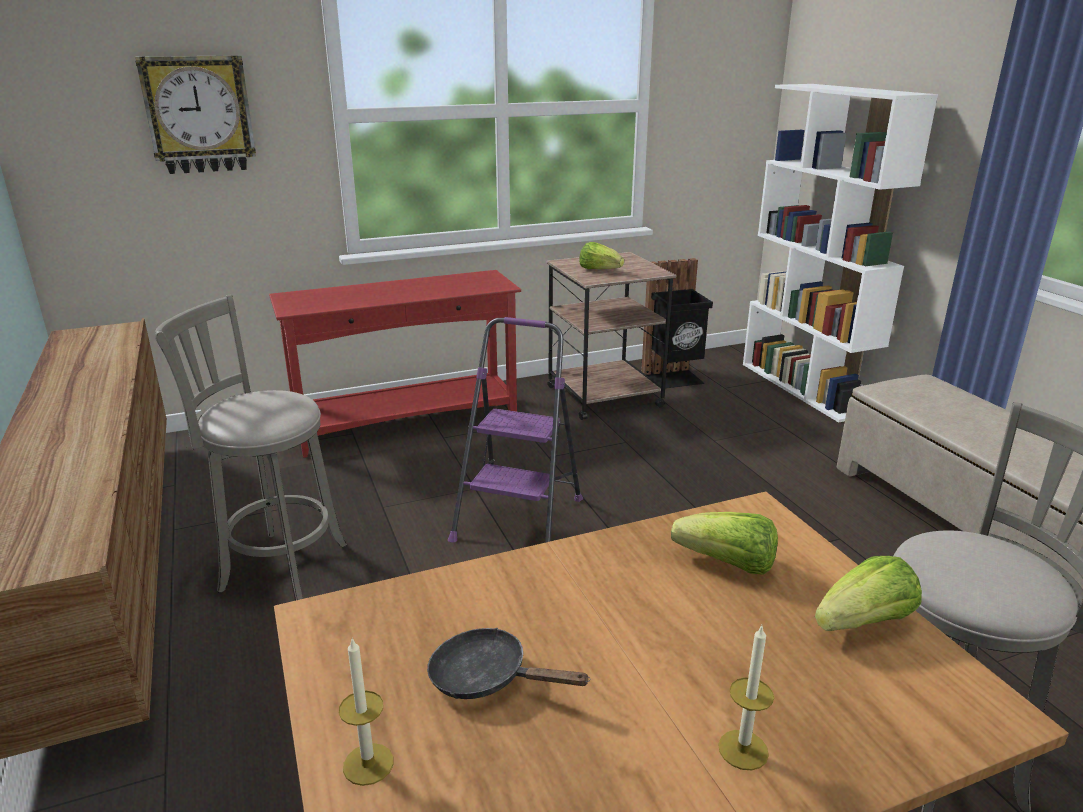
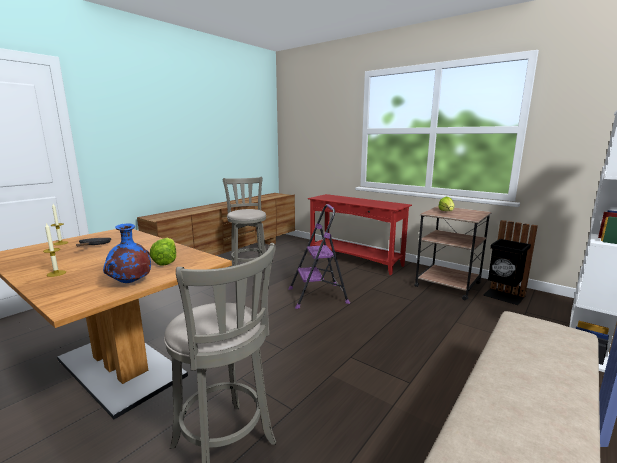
camera: 60 degrees right, 10 degrees down
wall clock [135,55,256,174] -> none
lettuce [815,556,922,631] -> blue vase [103,224,151,283]

